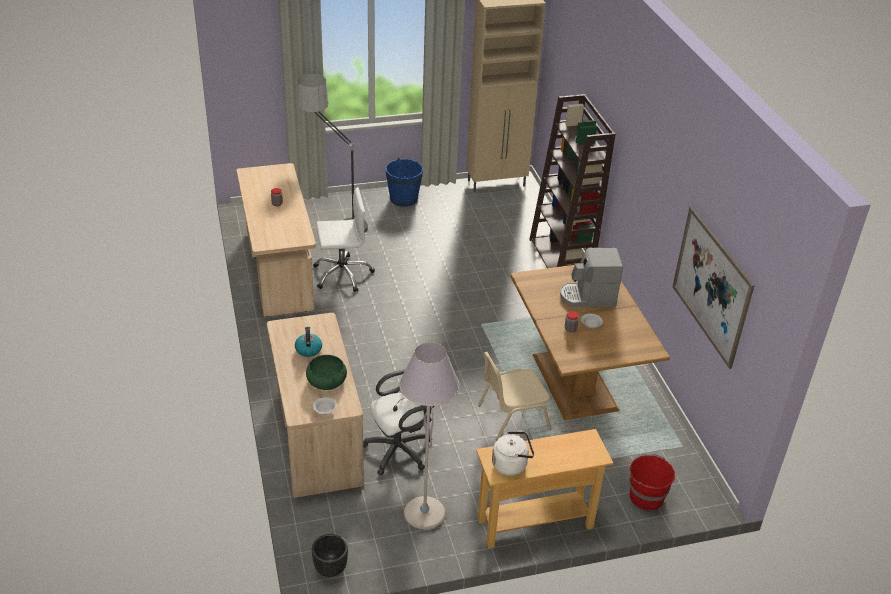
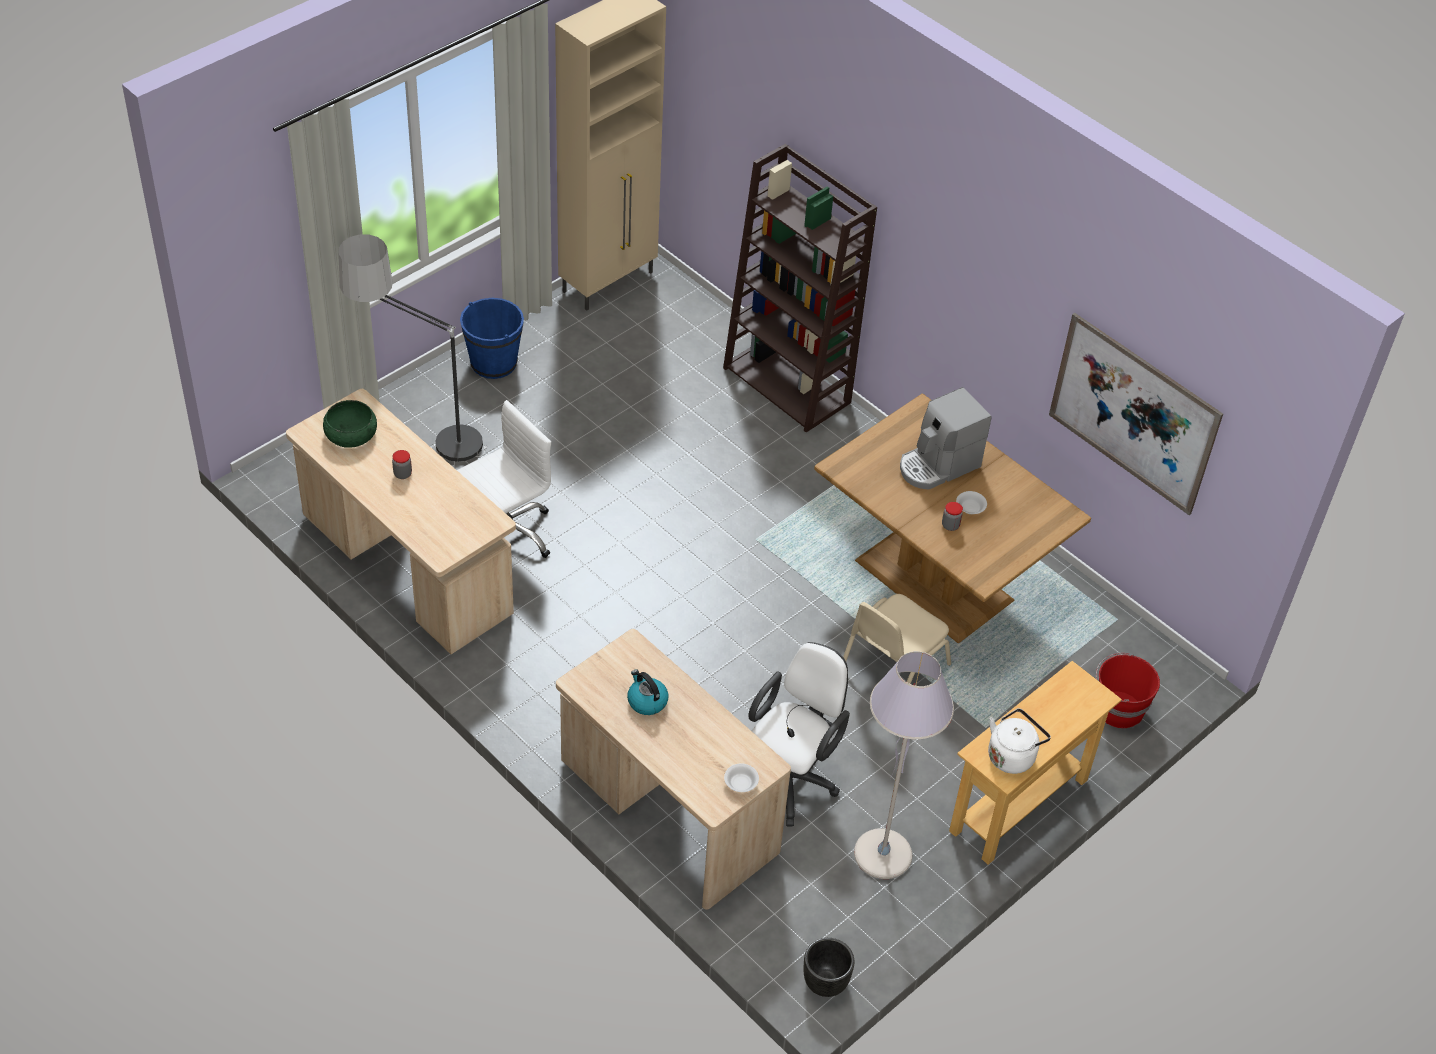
camera: 30 degrees left, 10 degrees up
green bowl [306,355,347,390] -> green bowl moved to [323,400,377,448]

